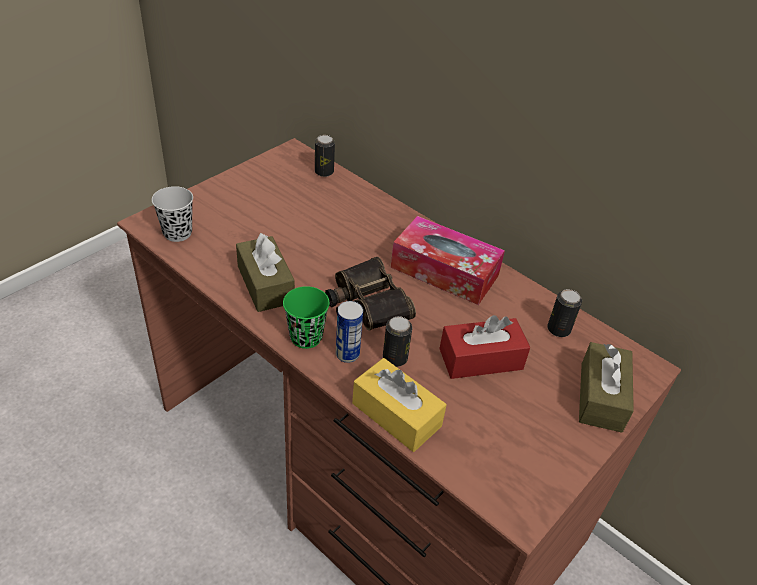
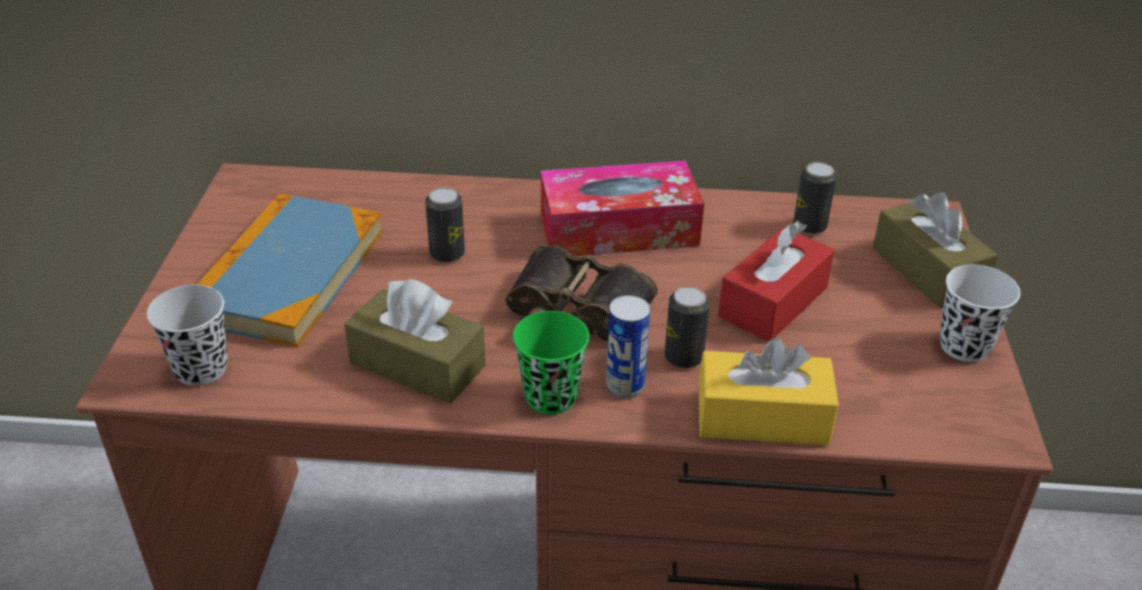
camera: 35 degrees left, 5 degrees down
can [315,135,335,177] -> can moved to [425,187,465,263]
none -> book [197,193,383,347]
none -> white cup [940,265,1020,362]

